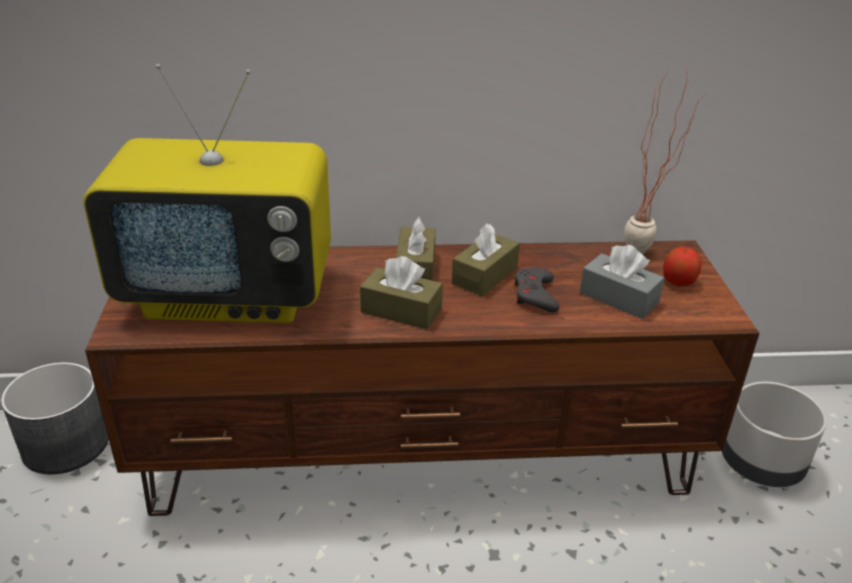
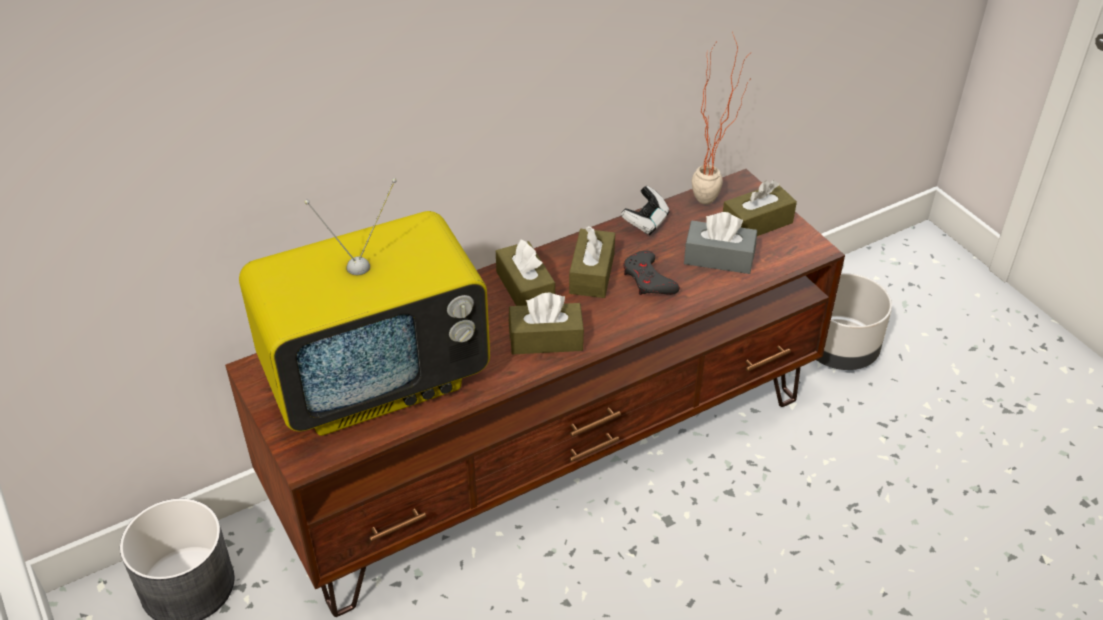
camera: 25 degrees left, 10 degrees up
apple [663,246,702,286] -> brown tissue box [723,180,797,236]
none -> game controller [621,186,670,235]

